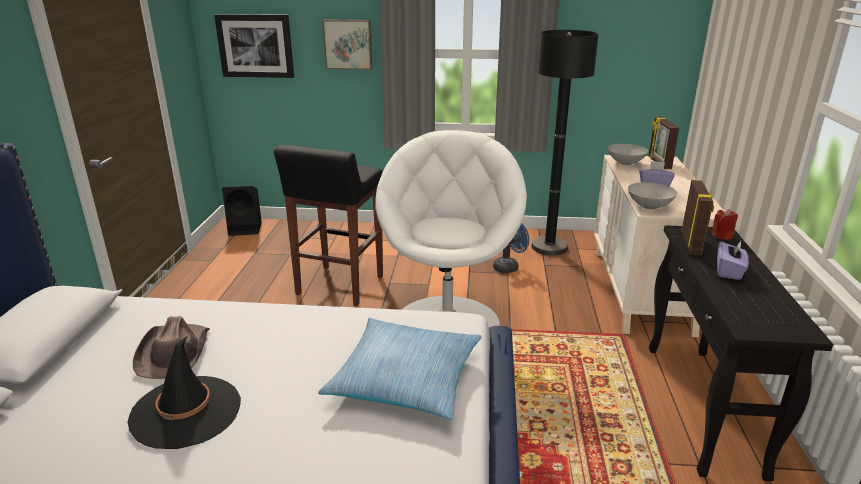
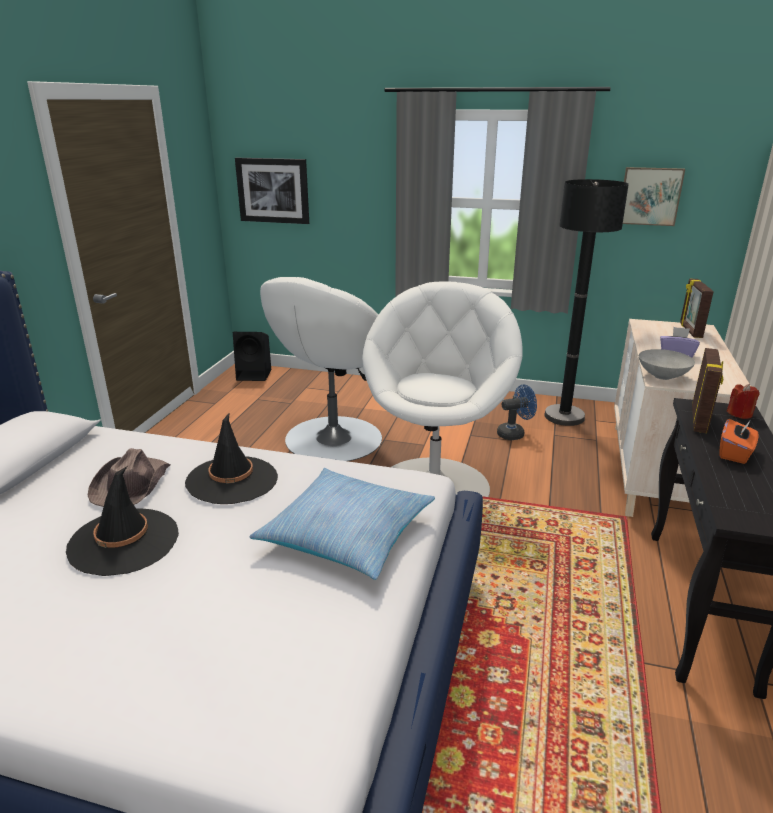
camera: 10 degrees right, 0 degrees up
black stool [274,145,383,306] -> white armchair [260,277,382,461]
picture [322,19,372,70] -> picture moved to [623,167,685,226]
grey bowl [608,144,648,165] -> none
purple tissue box [717,241,749,280] -> orange tissue box [719,418,759,464]
none -> black hat [185,412,278,504]

